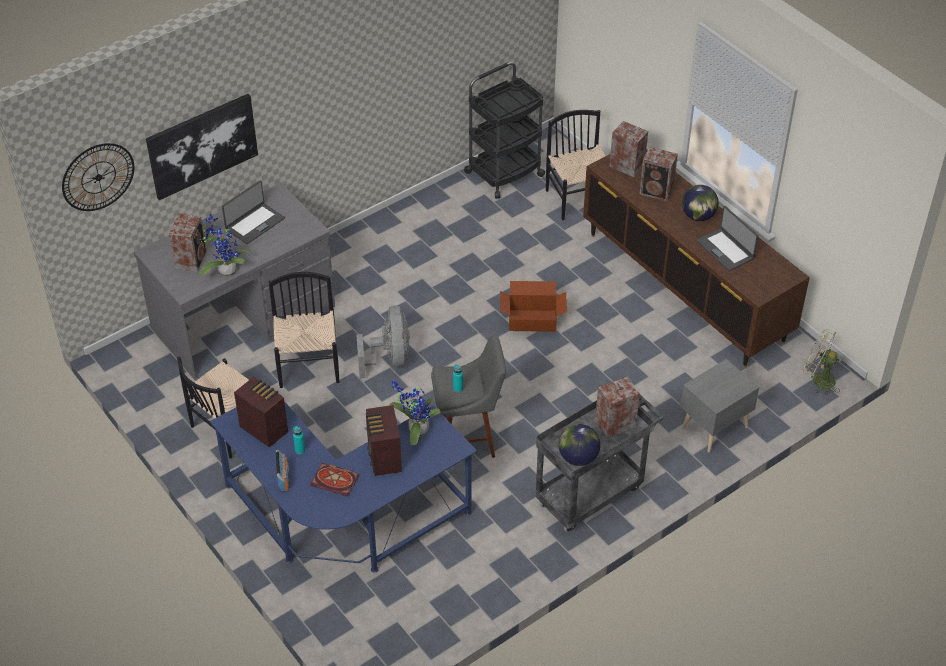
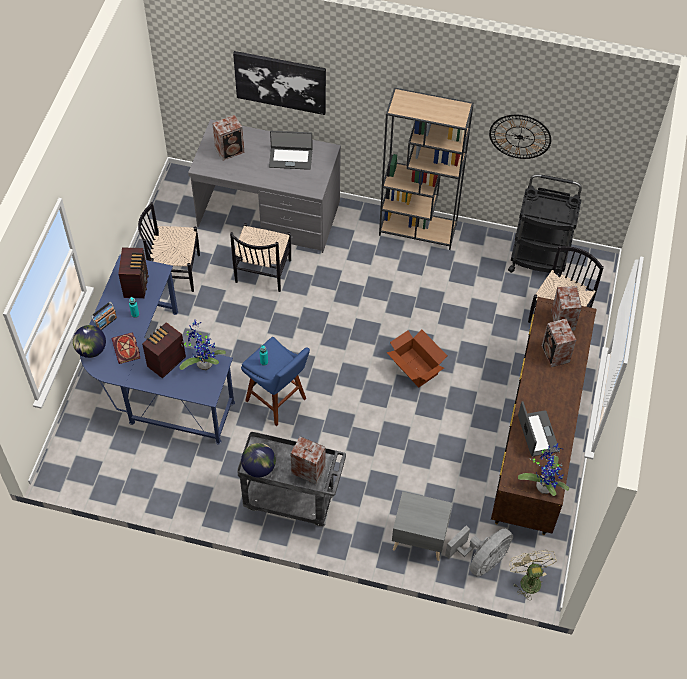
camera: 50 degrees right, 10 degrees up
wall clock [62,143,134,211] -> wall clock moved to [489,115,551,159]
potted plant [200,214,250,277] -> potted plant moved to [518,443,569,496]
black chair [269,272,339,388] -> black chair turned 150 degrees clockwise [230,223,291,292]
grey fan [356,306,410,378] -> grey fan moved to [445,526,513,577]
grey stool [431,334,506,458] -> blue stool [241,337,310,426]
globe [682,185,719,221] -> globe moved to [73,325,106,358]
laptop [697,206,758,271] -> laptop turned 150 degrees clockwise [518,401,560,456]
none -> bookcase [379,88,474,250]

